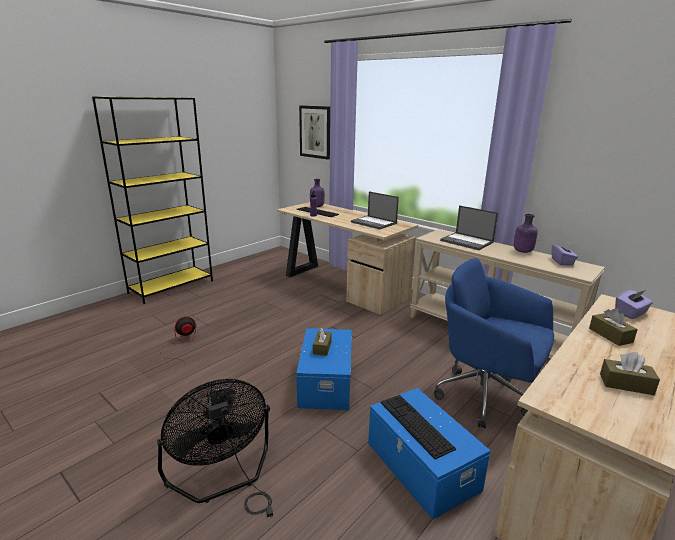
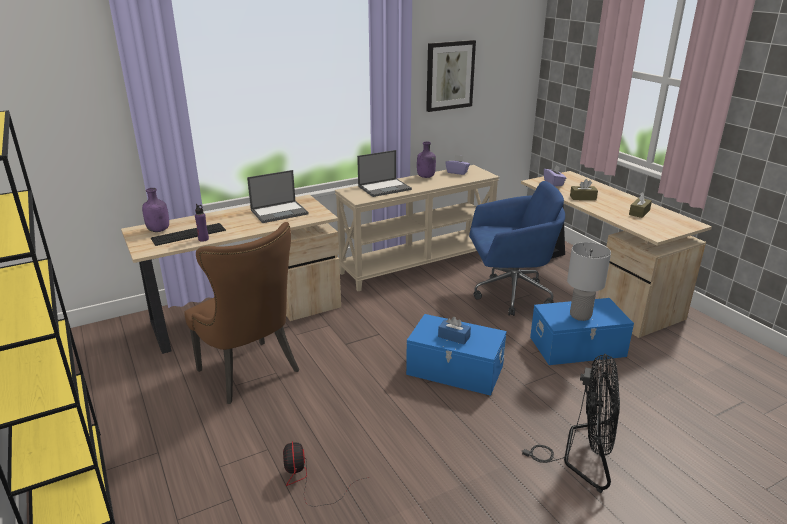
camera: 70 degrees left, 5 degrees up
black fan [157,379,273,518] -> black fan turned 150 degrees counterclockwise [521,354,620,493]
picture [299,105,330,160] -> picture moved to [426,40,476,112]
brown tissue box [313,328,332,356] -> blue tissue box [438,317,471,344]
keyboard [381,395,456,459] -> grey table lamp [567,242,611,321]
blue office chair [434,258,554,428] -> blue office chair turned 150 degrees counterclockwise [469,181,565,316]
none -> brown chair [184,222,299,404]

